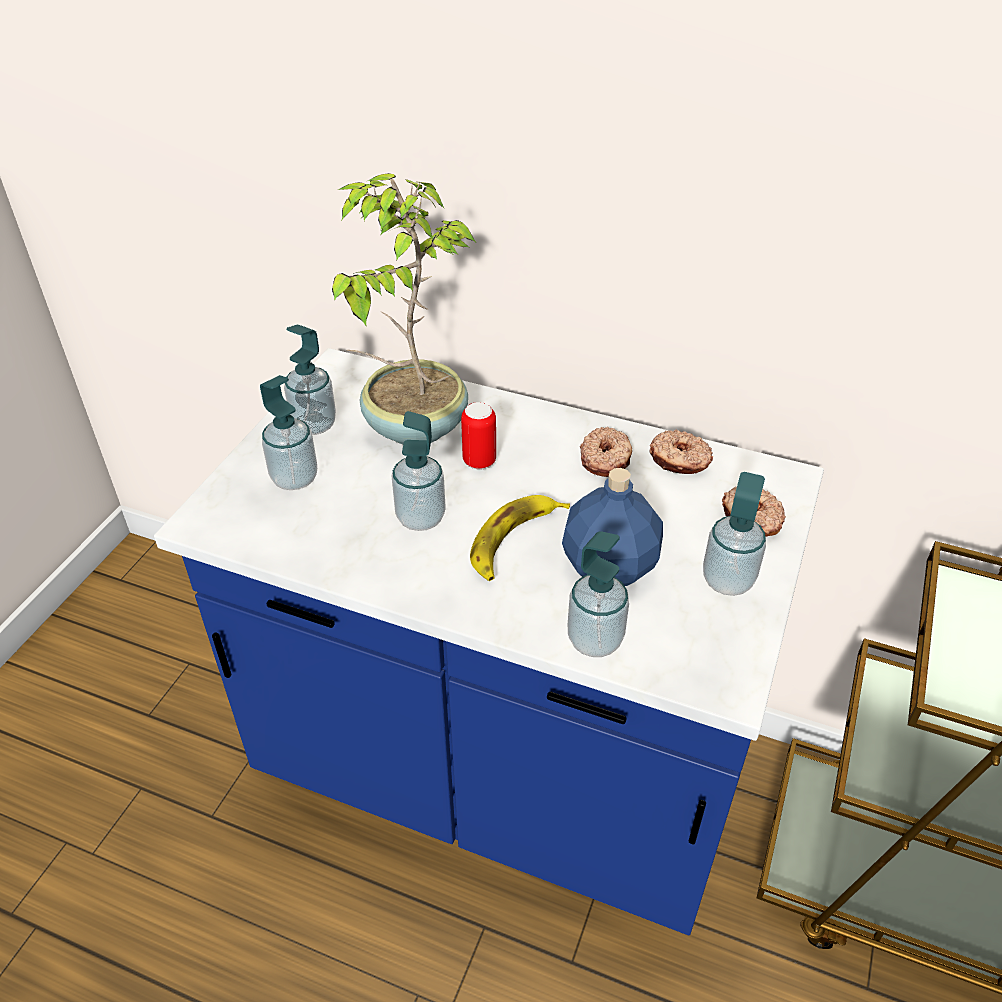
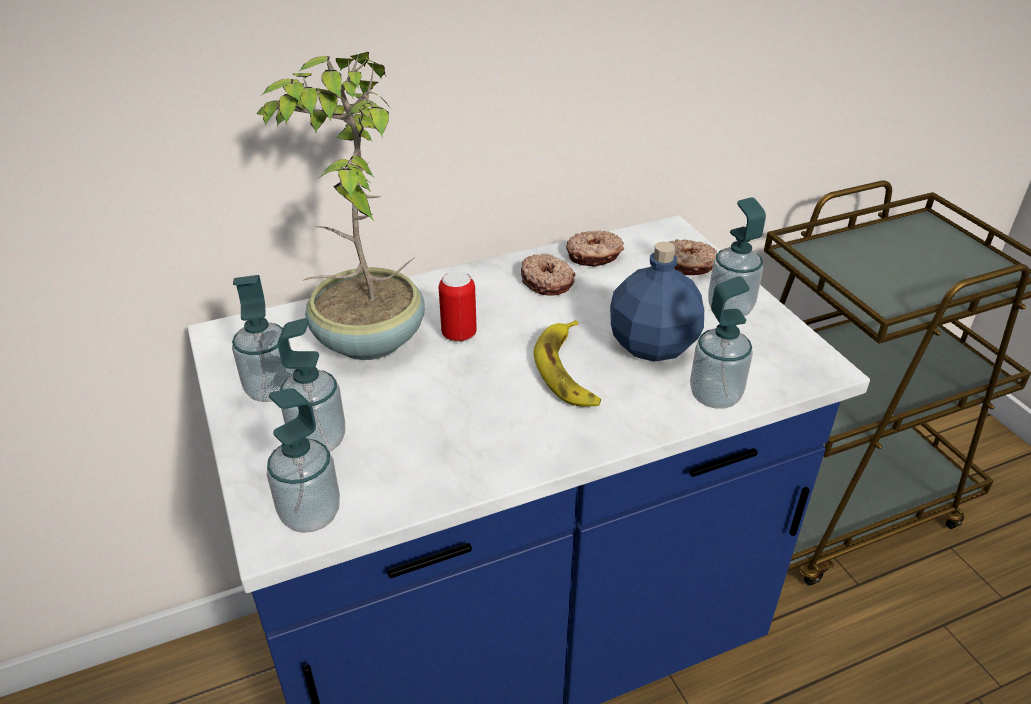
camera: 45 degrees left, 5 degrees down
soap dispenser [391,411,446,531] -> soap dispenser moved to [267,388,340,533]

